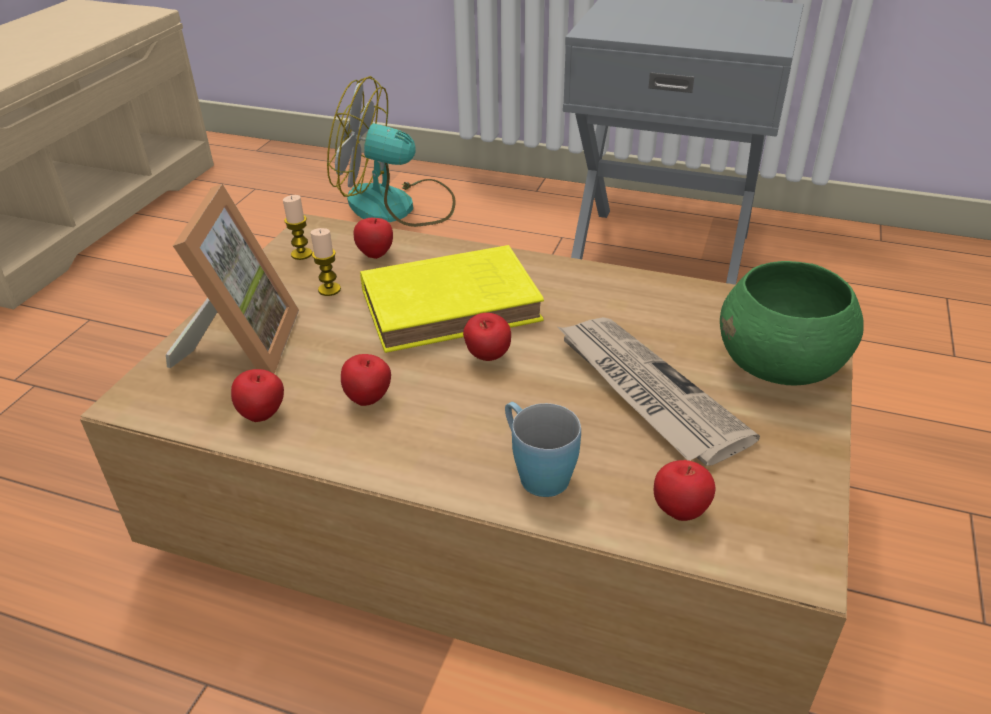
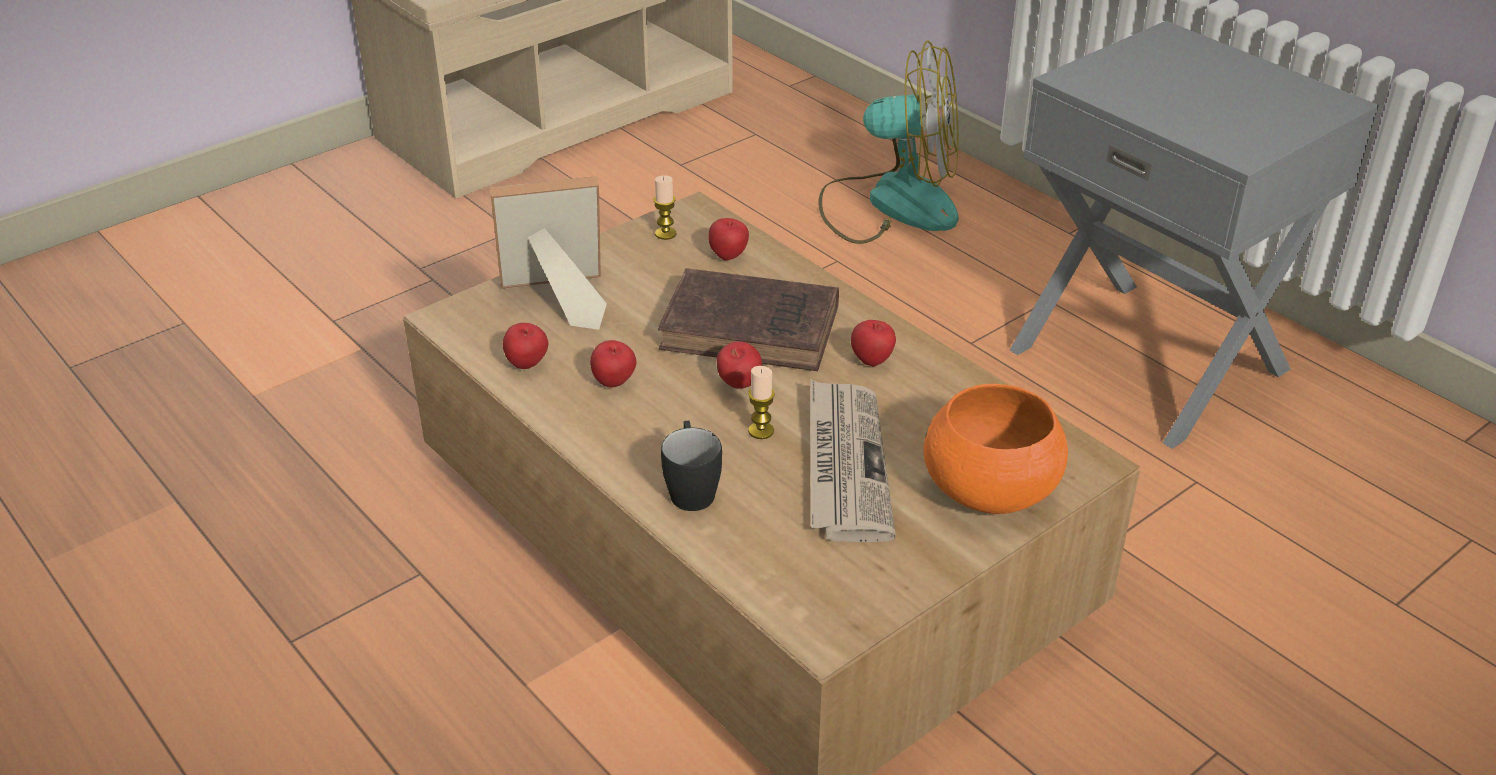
camera: 30 degrees right, 0 degrees up
picture frame [166,184,299,374] -> picture frame turned 135 degrees counterclockwise [490,176,607,330]
candle [310,228,341,296] -> candle moved to [748,366,775,439]
fan [327,76,456,227] -> fan turned 150 degrees clockwise [819,40,959,244]
yellow book [360,245,544,353] -> brown book [658,268,839,371]
blue mug [505,402,581,497] -> black mug [661,421,722,511]
apple [654,460,715,521] -> apple moved to [851,320,896,367]
green bowl [720,261,864,386] -> orange bowl [924,384,1068,514]

